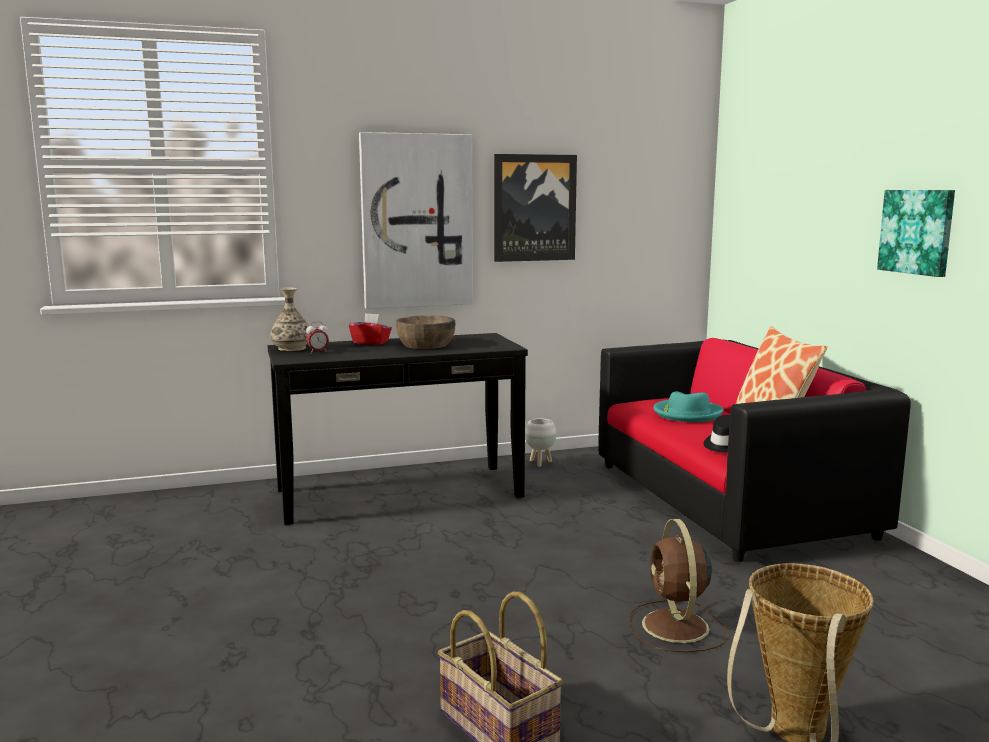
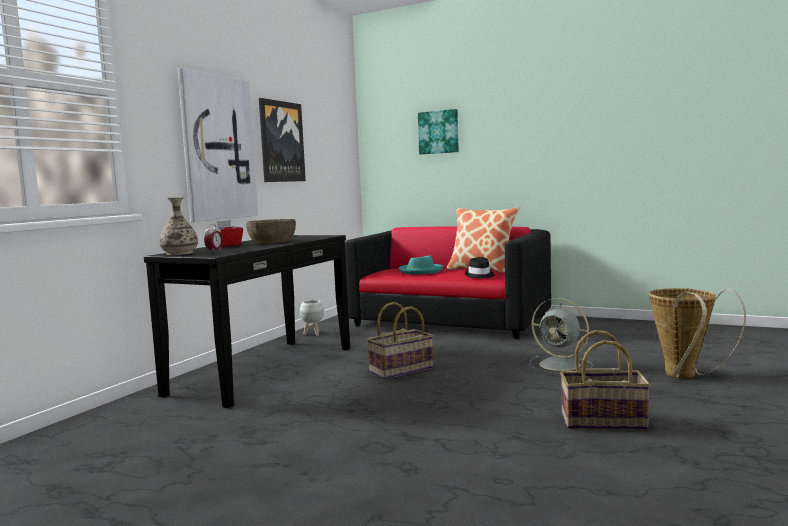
camera: 45 degrees left, 5 degrees down
brown fan [628,519,728,652] -> grey fan [529,298,593,374]
picture [877,190,955,277] -> picture moved to [418,109,459,154]
none -> basket [367,302,433,379]

